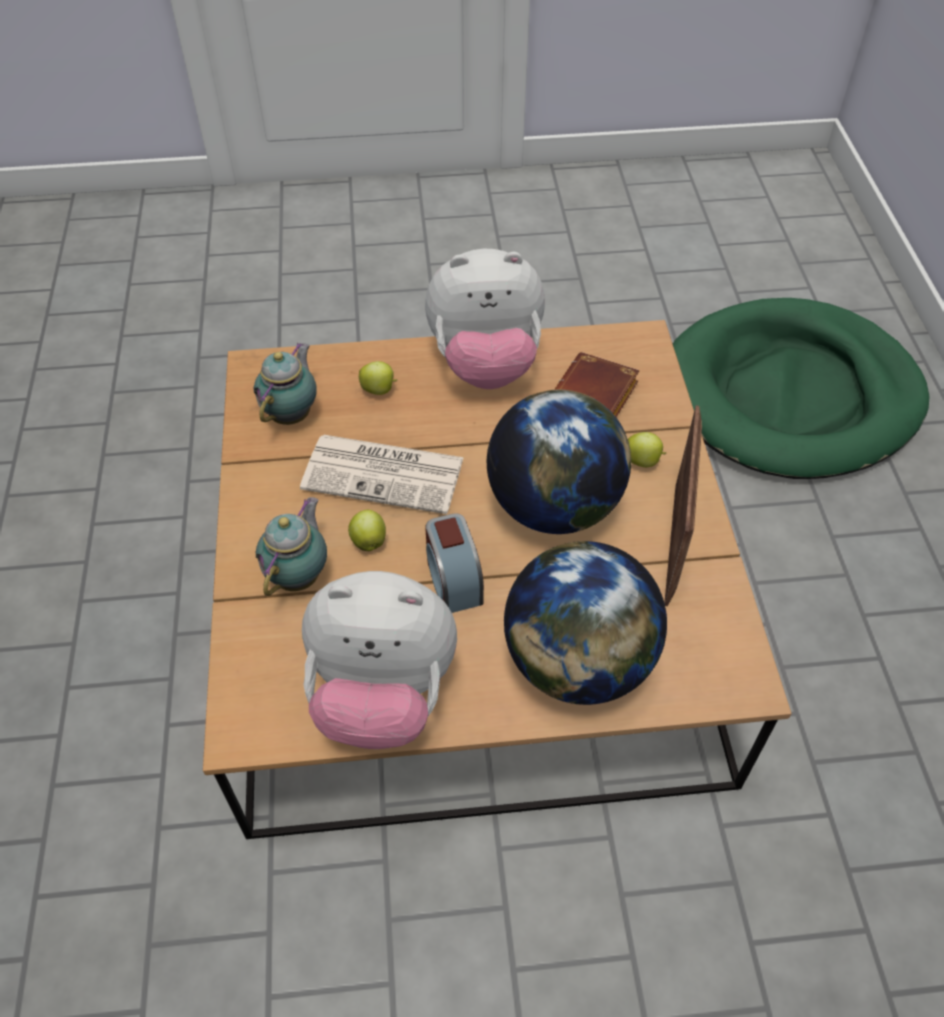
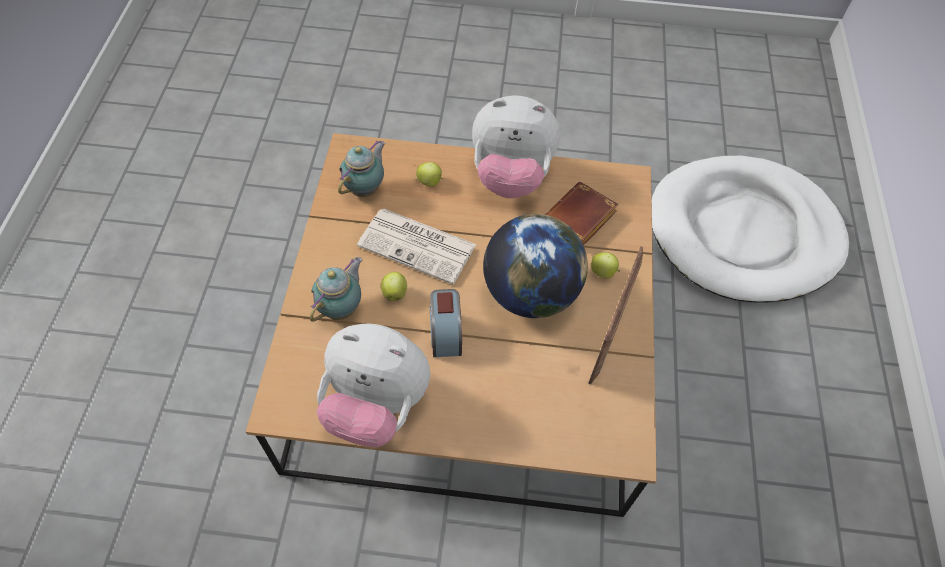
camera: 10 degrees right, 5 degrees up
globe [504,541,667,705] -> none
green dog bed [673,298,930,479] -> white dog bed [652,156,849,303]

